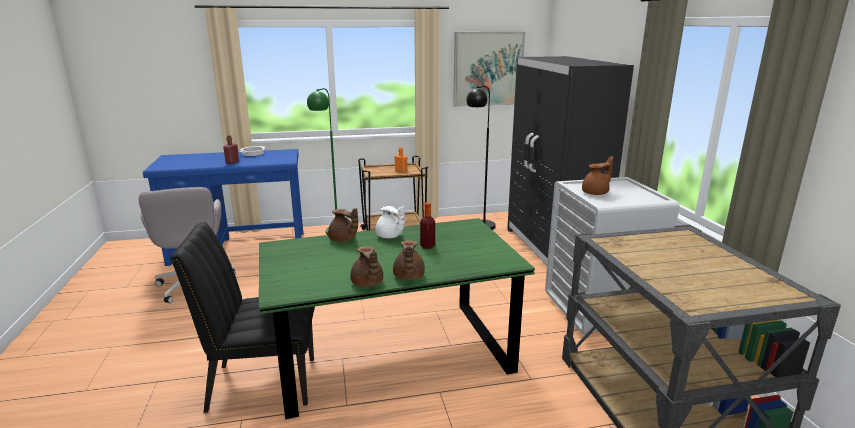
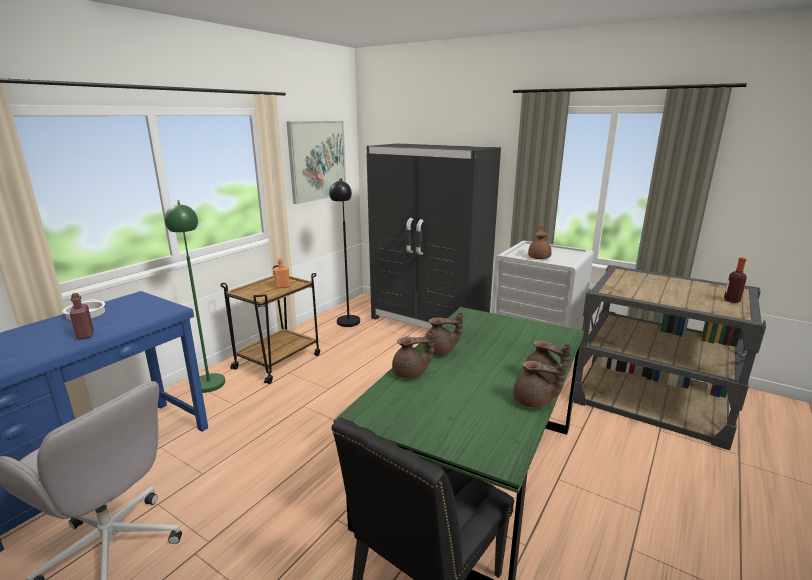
camera: 45 degrees left, 0 degrees up
white teapot [375,206,405,239] -> brown teapot [423,312,463,355]
bottle [420,202,435,249] -> bottle moved to [724,258,747,303]

